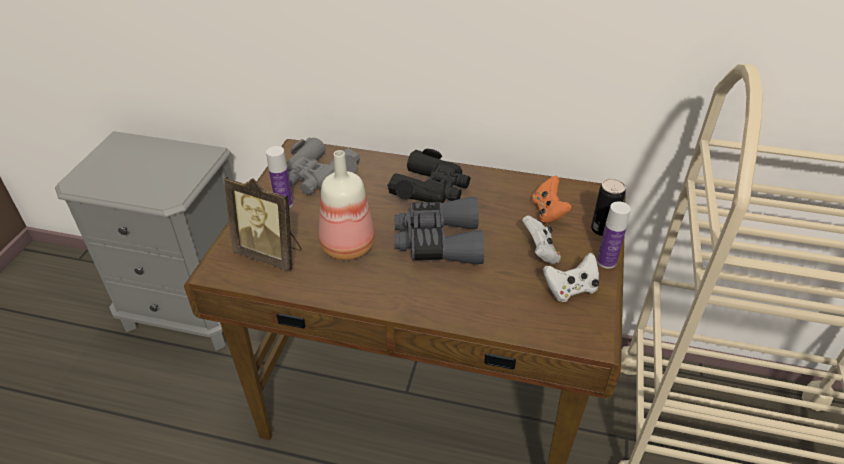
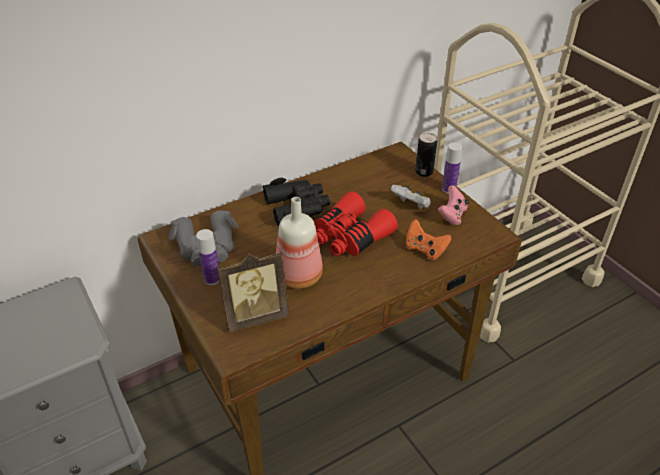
camera: 45 degrees left, 0 degrees up
grey binoculars [395,197,484,264] -> red binoculars [314,191,398,256]
orange game controller [532,176,572,223] -> orange game controller moved to [406,219,452,260]
white game controller [543,253,599,302] -> pink game controller [438,185,469,225]

